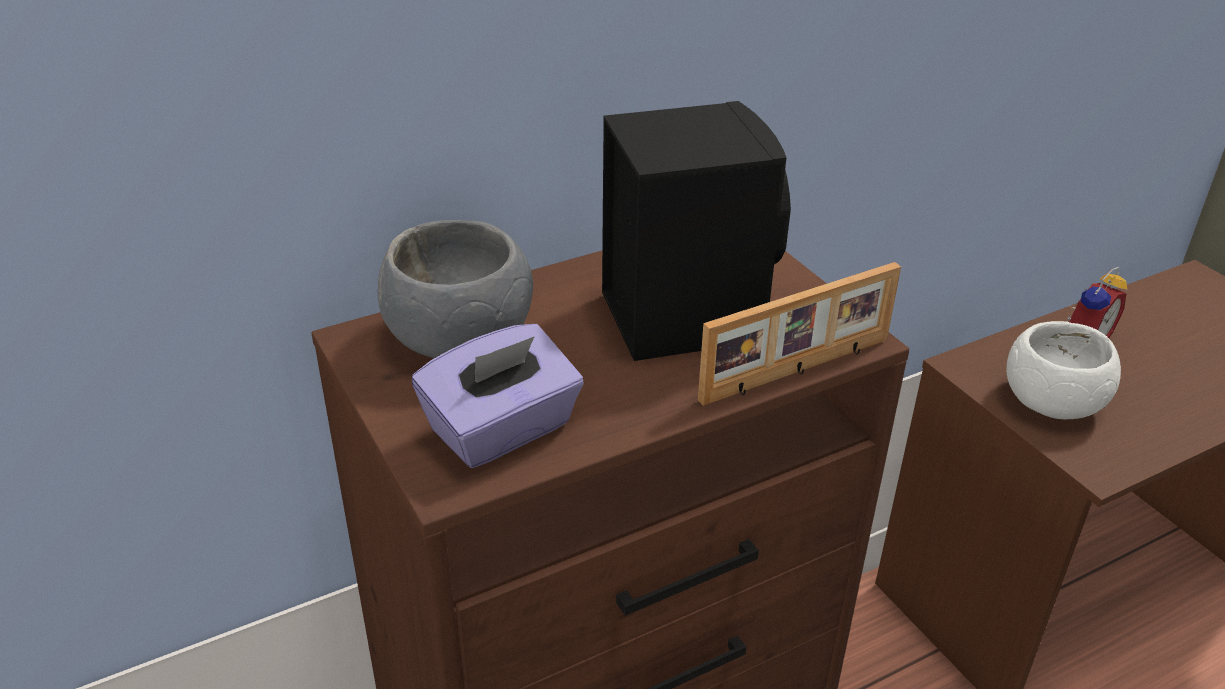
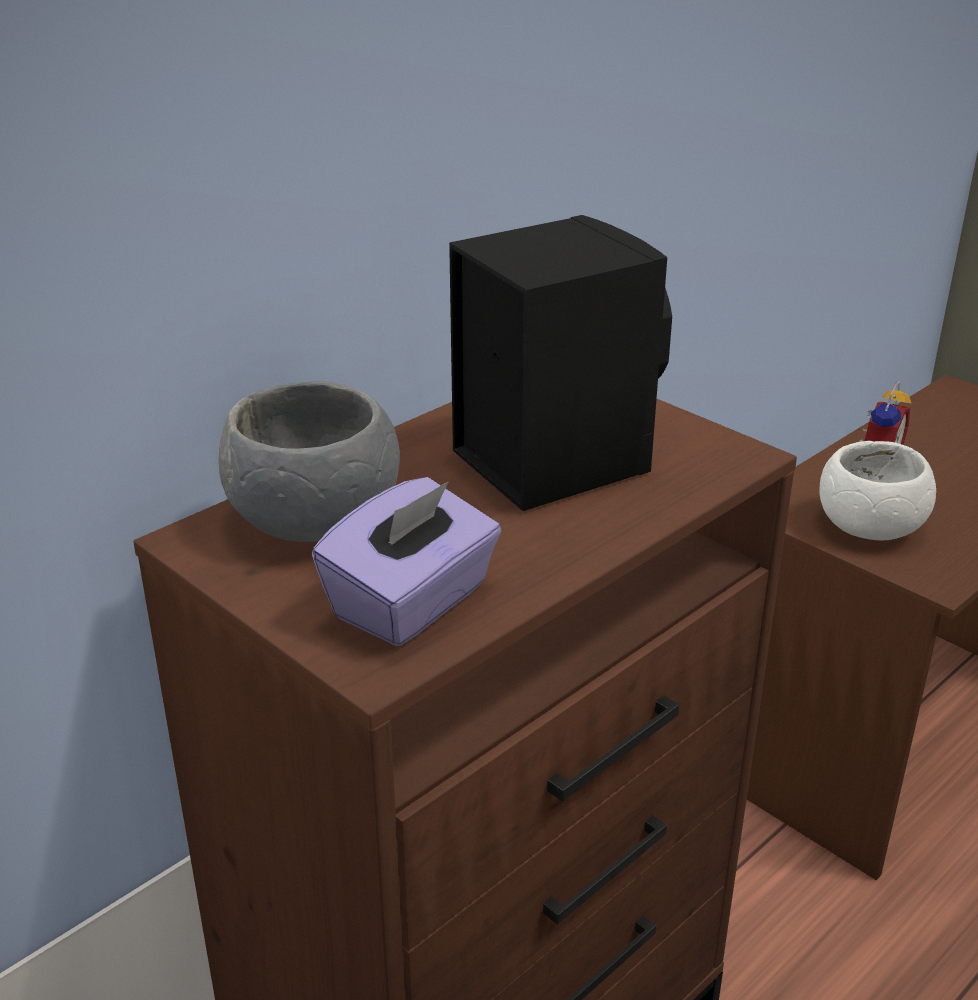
camera: 15 degrees left, 5 degrees down
picture frame [698,262,901,406] -> none

